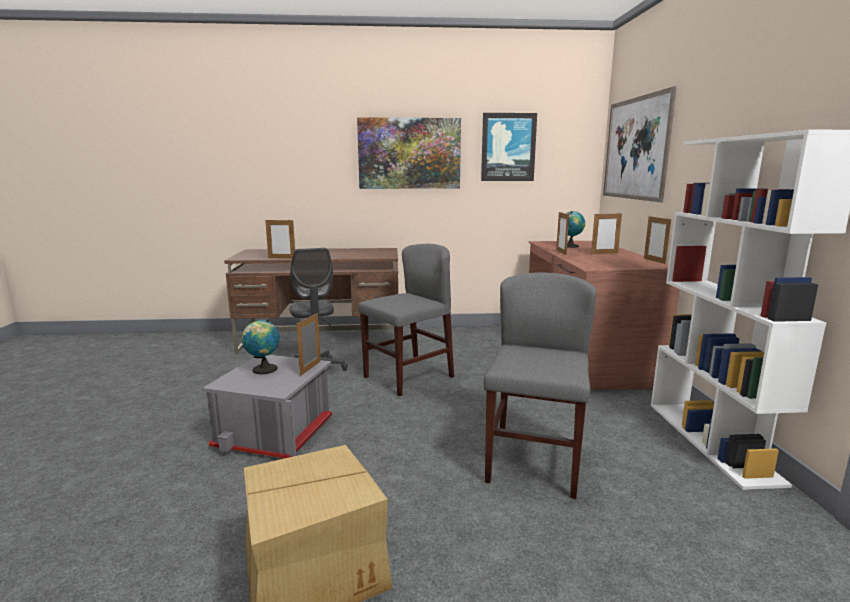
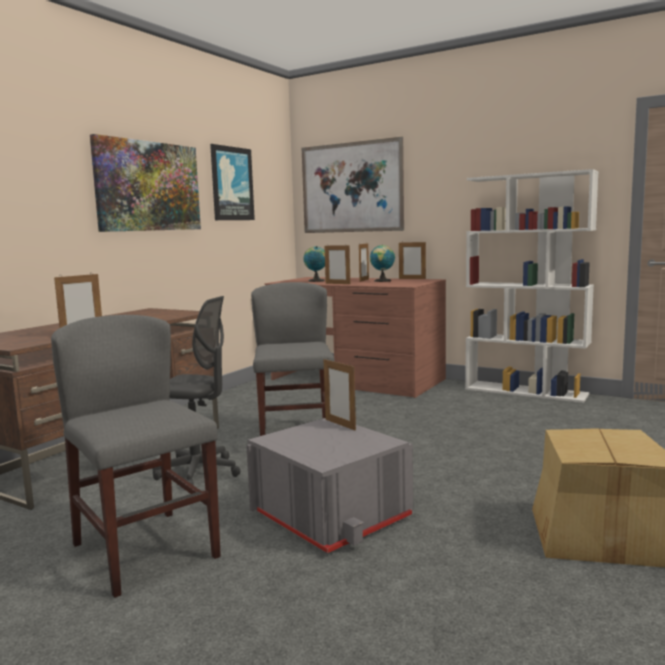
camera: 55 degrees left, 5 degrees down
globe [242,320,280,374] -> globe moved to [370,245,395,282]
grey chair [484,272,597,499] -> grey chair moved to [51,315,221,598]

